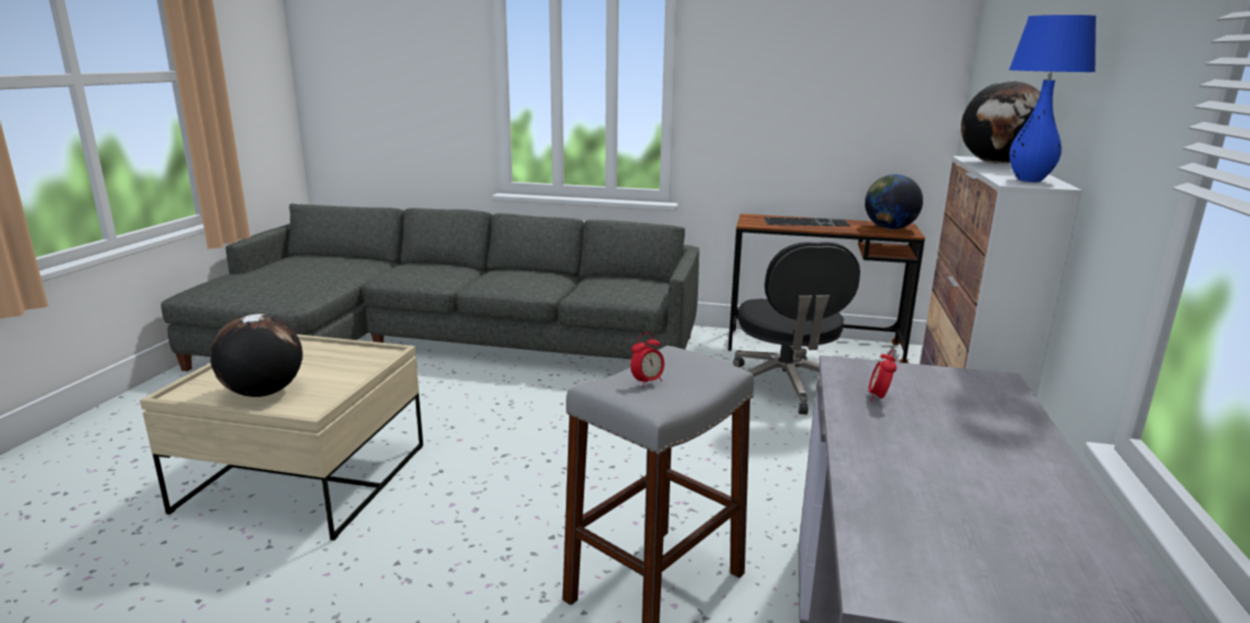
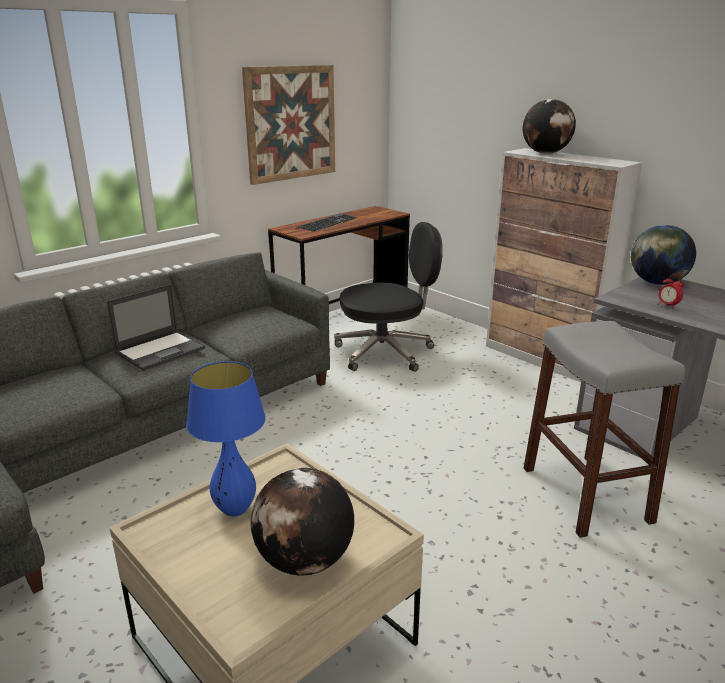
camera: 55 degrees left, 5 degrees up
alarm clock [630,332,665,387] -> none
black office chair [733,242,860,414] -> black office chair turned 45 degrees counterclockwise [334,222,443,372]
globe [865,174,923,229] -> globe moved to [631,225,696,285]
blue table lamp [1009,15,1096,182] -> blue table lamp moved to [186,361,266,517]
none -> laptop [107,284,205,371]
none -> picture [242,65,335,185]

